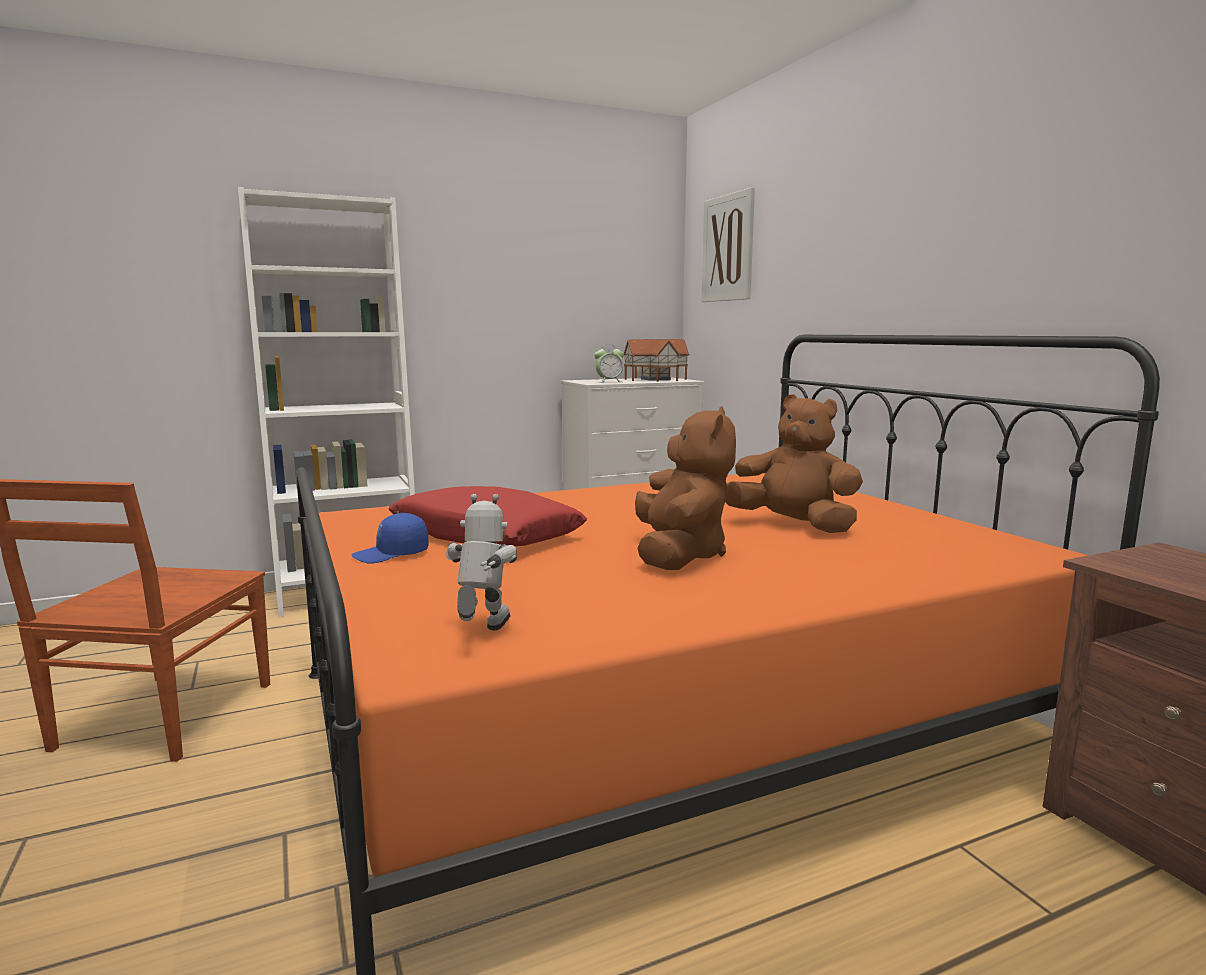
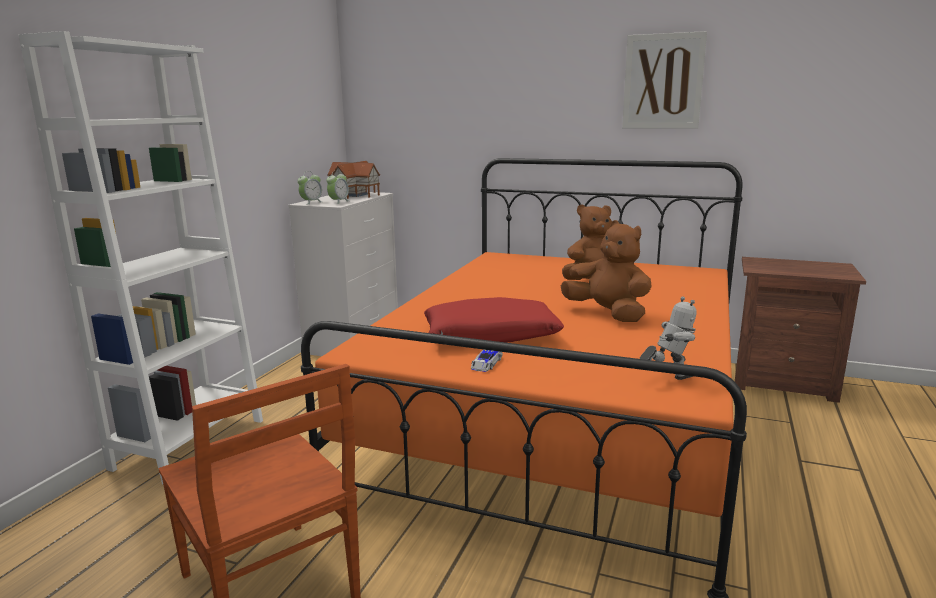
camera: 45 degrees left, 5 degrees up
blue cap [352,513,428,564] -> toy car [471,350,503,372]
toy robot [446,494,517,630] -> toy robot turned 105 degrees clockwise [640,296,697,380]
picture [701,187,755,302] -> picture moved to [622,31,707,129]
none -> alarm clock [298,171,322,205]

